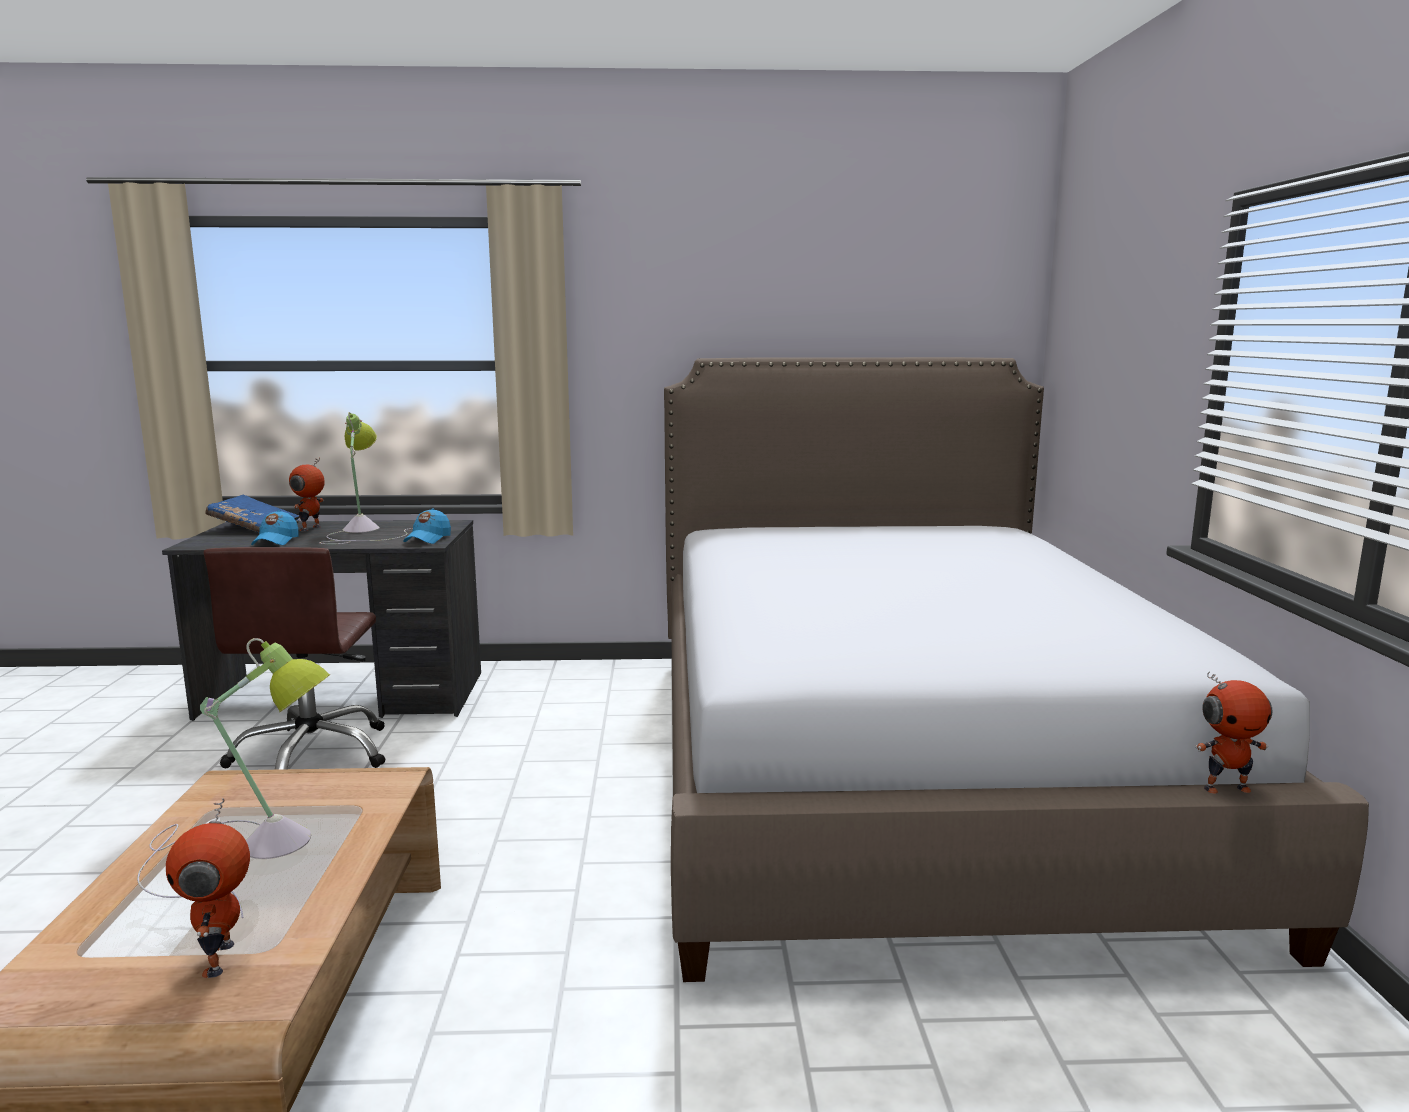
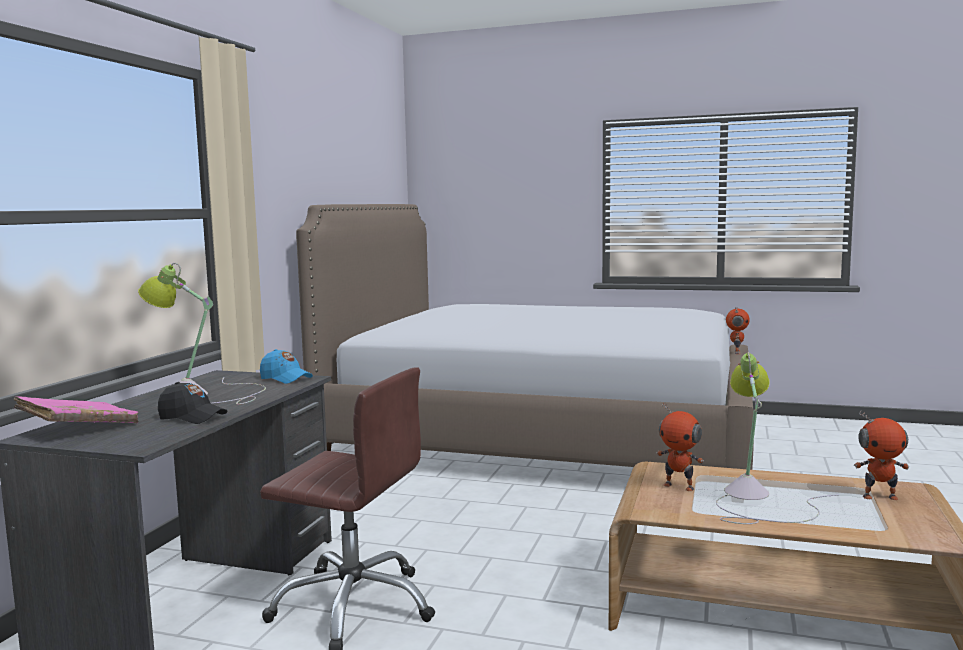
camera: 70 degrees left, 5 degrees down
blue book [205,495,300,533] -> pink book [13,396,139,423]
blue cap [251,510,299,545] -> black cap [158,382,227,424]
toy robot [289,458,325,532] -> toy robot moved to [657,402,704,491]

